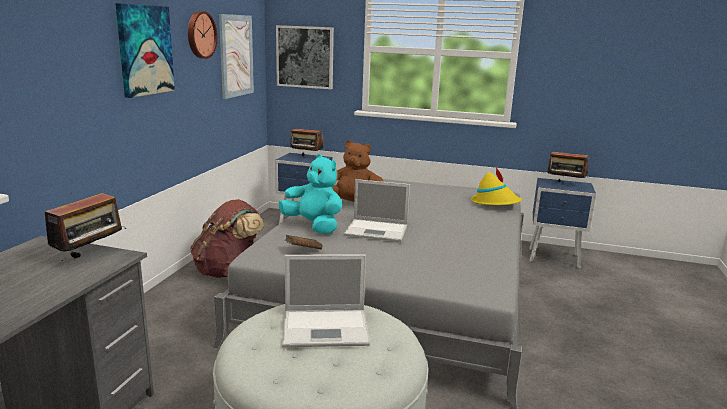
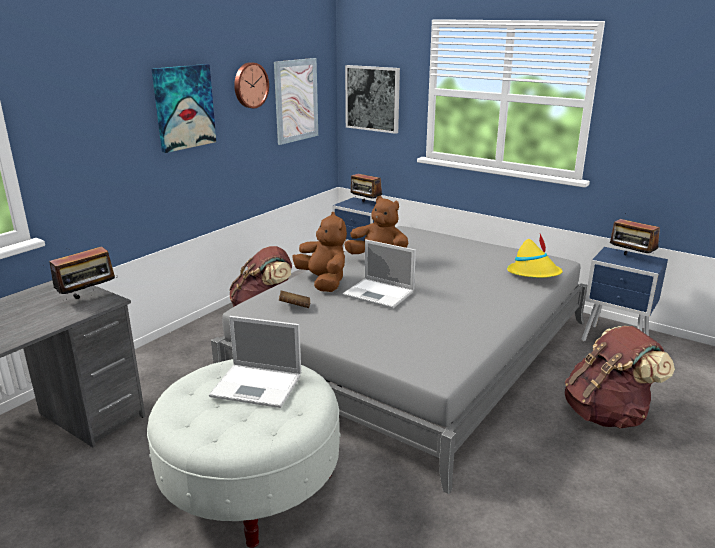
camera: 20 degrees right, 5 degrees up
turquoise plush toy [278,154,342,234] -> brown plush toy [292,212,347,292]
none -> brown backpack [565,326,675,429]

